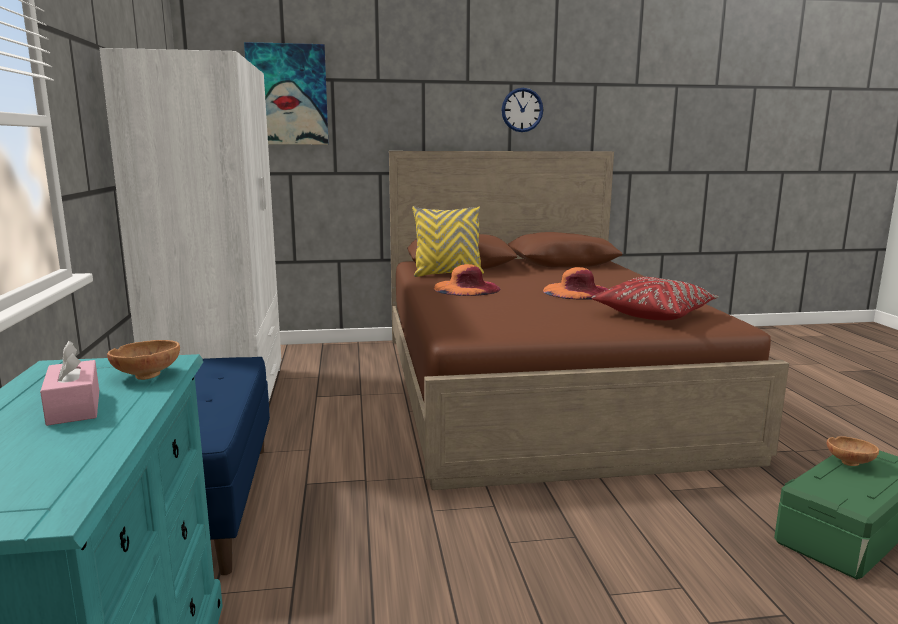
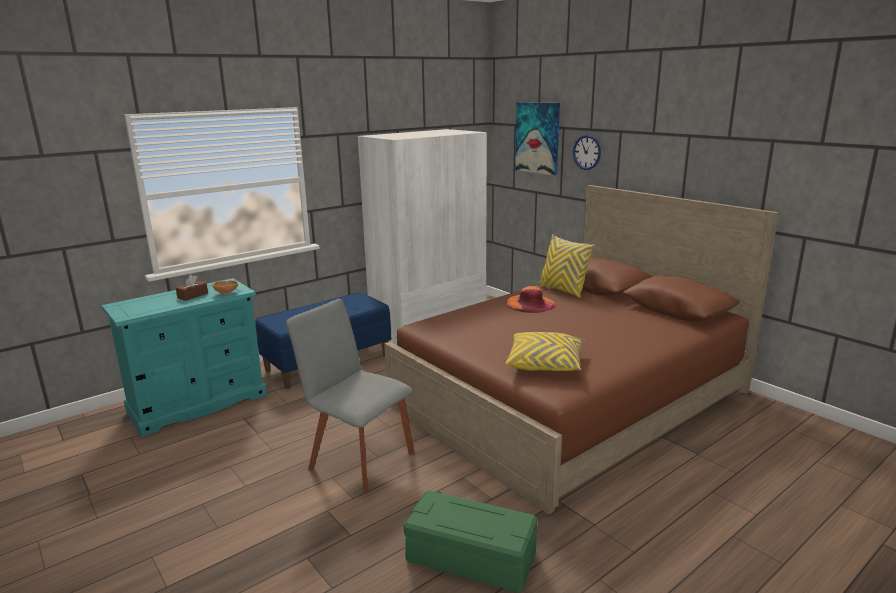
camera: 60 degrees right, 5 degrees up
pink tissue box [40,341,99,426] -> brown tissue box [176,275,208,301]
wall clock [501,88,543,132] -> wall clock moved to [573,135,601,170]
orange hat [543,267,608,300] -> none
red pillow [592,277,719,320] -> yellow pillow [506,332,584,371]
brown bowl [827,436,879,466] -> none
none -> grey chair [286,299,415,493]

